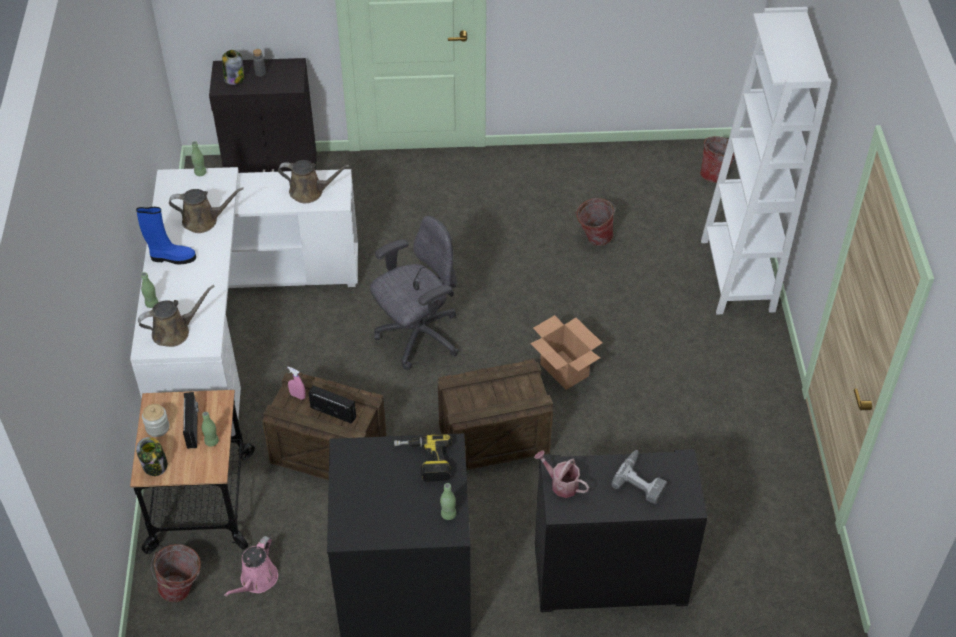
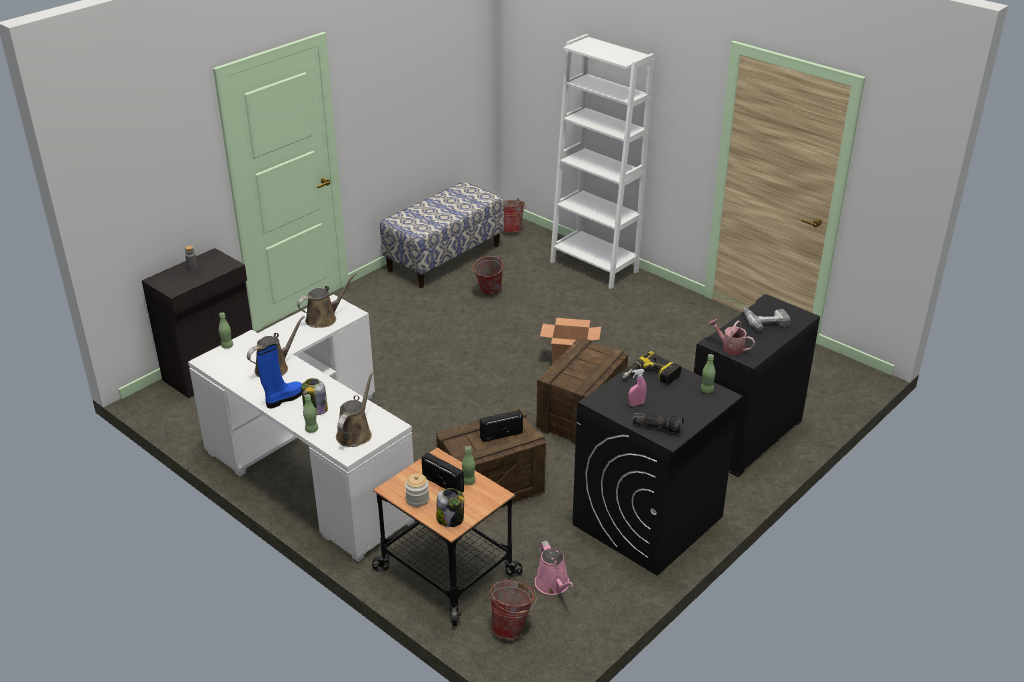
camera: 45 degrees left, 15 degrees down
jar [222,50,244,85] -> jar moved to [301,378,328,415]
pink spray bottle [287,367,306,400] -> pink spray bottle moved to [628,369,646,406]
grey office chair [370,216,459,370] -> none
watering can [534,450,589,498] -> watering can turned 45 degrees clockwise [709,319,755,355]
none -> bench [380,181,504,288]
none -> flashlight [633,413,684,433]

